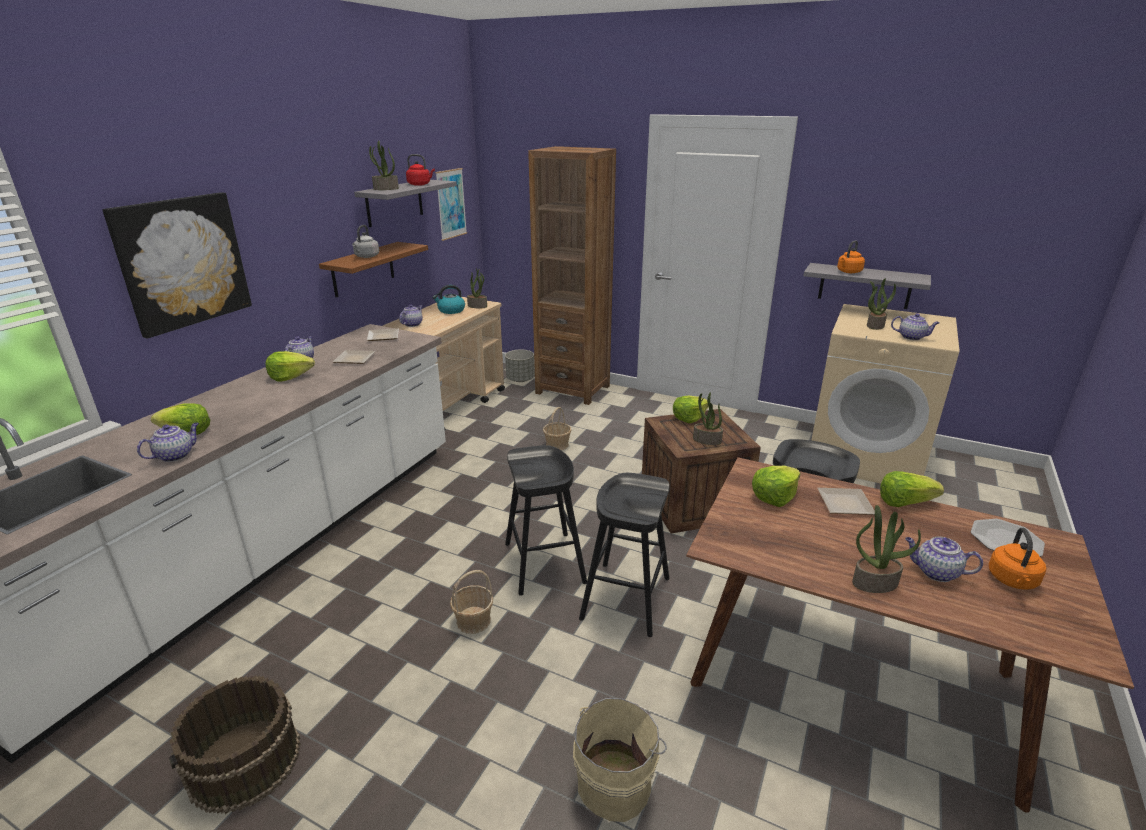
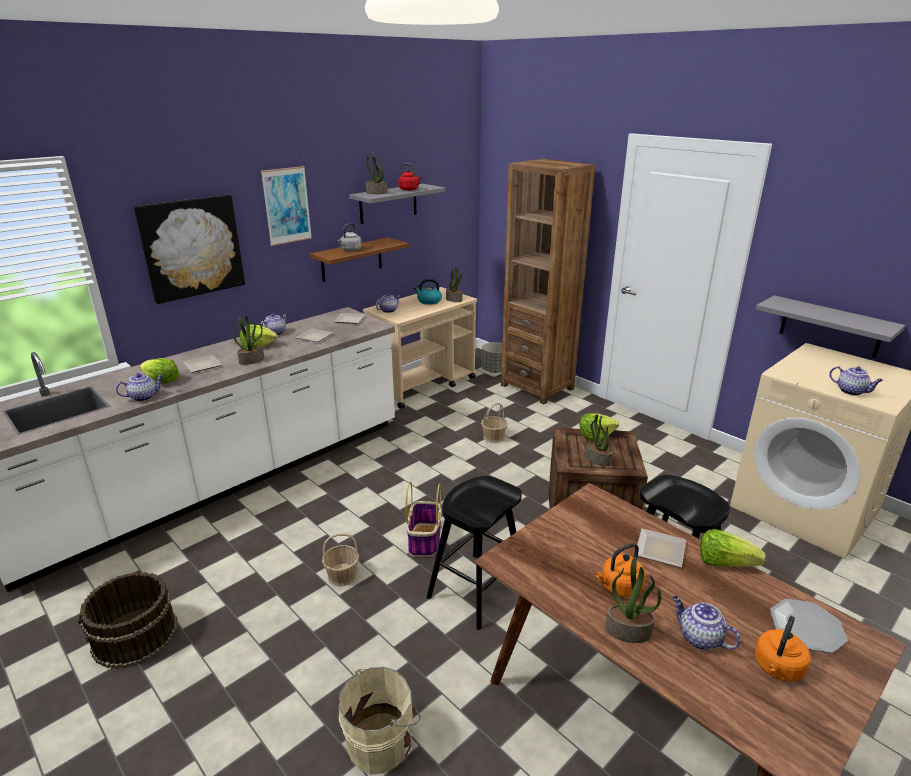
camera: 20 degrees right, 0 degrees up
picture [435,168,467,241] -> picture moved to [261,166,312,246]
black stool [505,445,587,596] -> basket [406,481,442,557]
lettuce [752,465,801,507] -> none
orange kettle [837,241,865,273] -> orange kettle moved to [595,543,646,597]
potted plant [867,278,896,330] -> potted plant moved to [233,316,264,365]
none -> plate [184,355,222,373]

